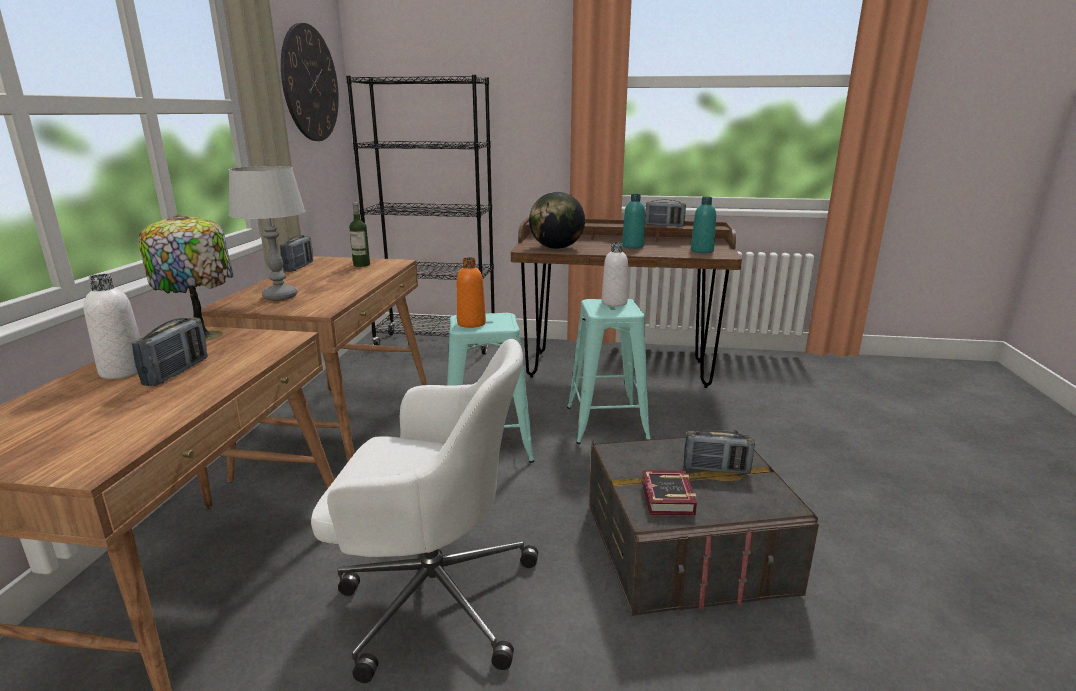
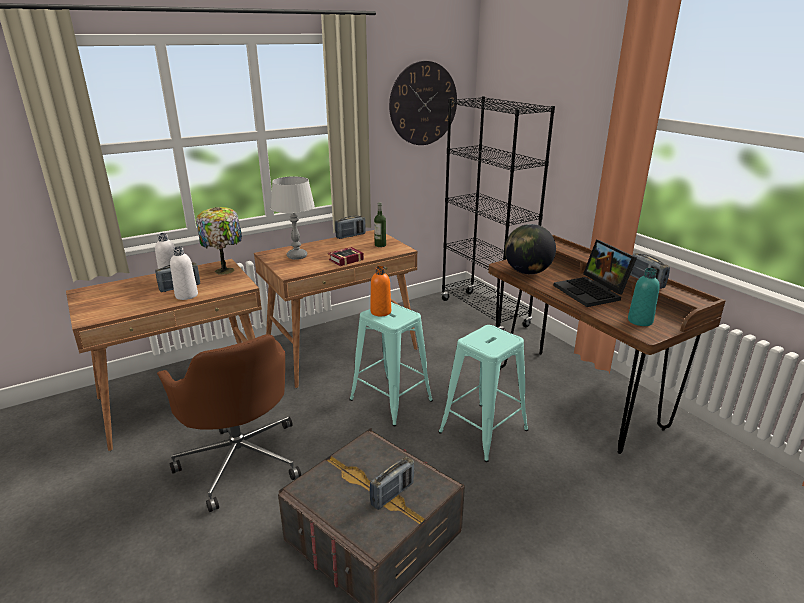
camera: 50 degrees right, 5 degrees up
white office chair [311,339,538,683] -> brown office chair [157,334,301,512]
white bottle [602,243,628,306] -> white bottle moved to [170,246,198,300]
turquoise bottle [622,194,645,249] -> laptop [553,240,637,307]
book [642,470,697,516] -> book moved to [328,247,364,266]
radio [684,430,755,474] -> radio turned 105 degrees counterclockwise [369,457,414,510]

